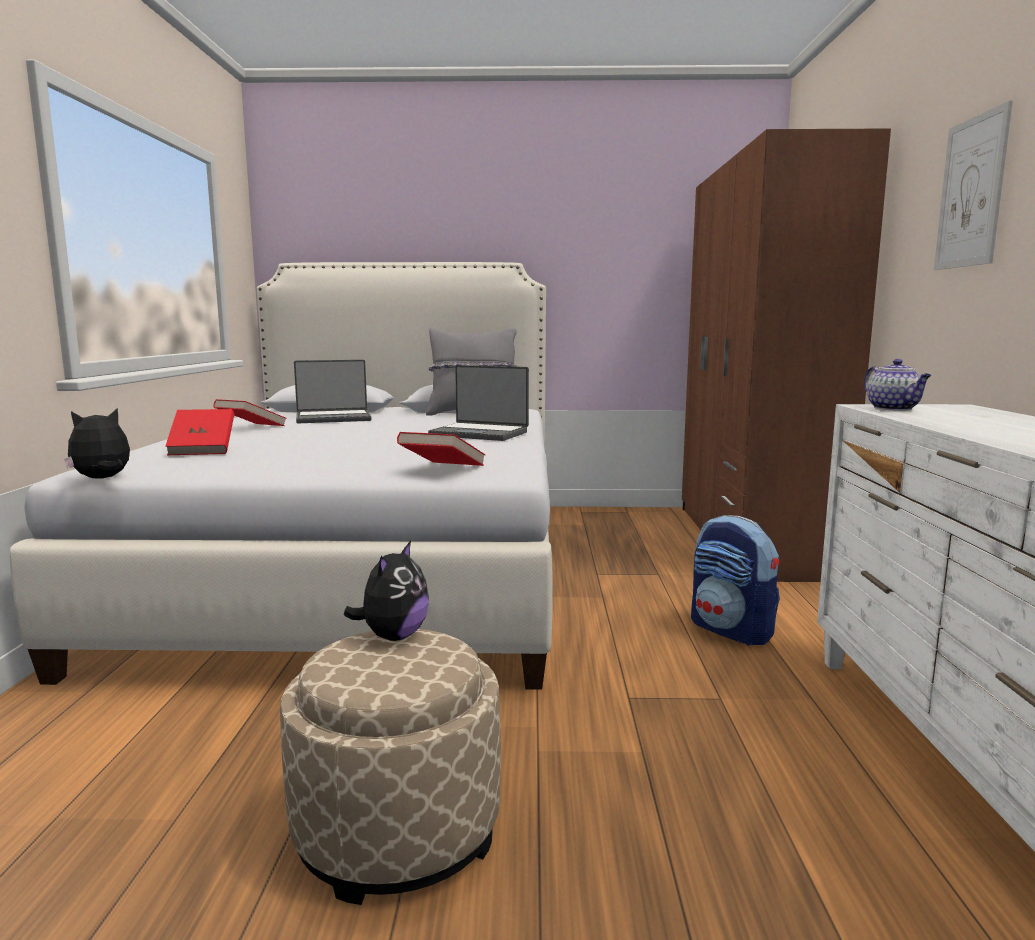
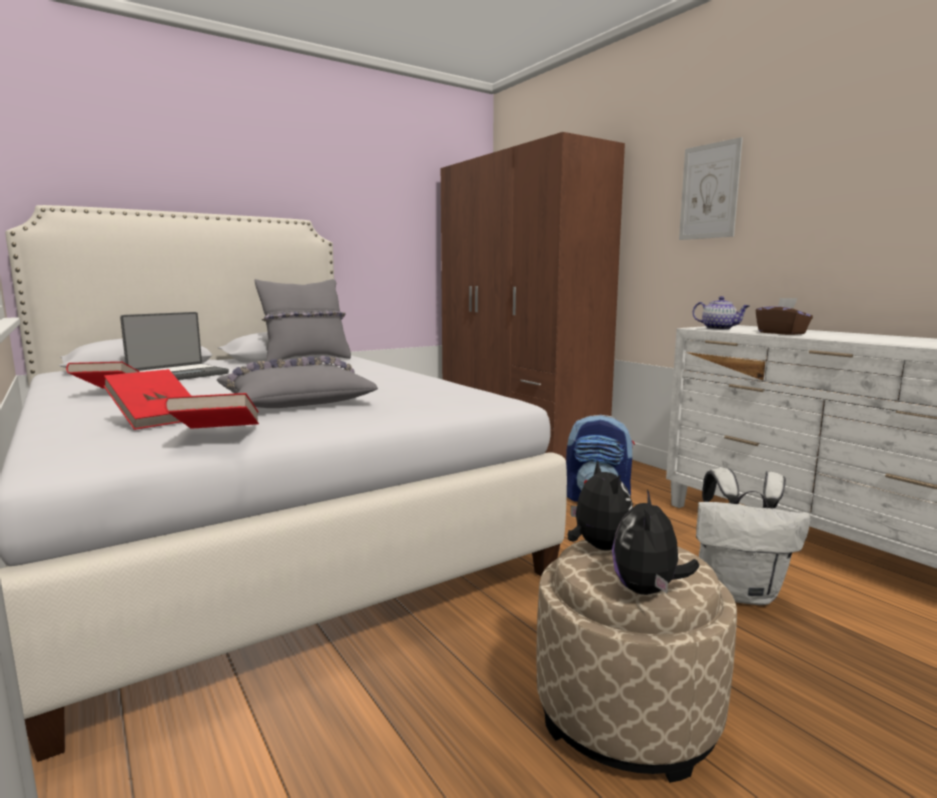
camera: 35 degrees left, 0 degrees up
plush toy [64,409,130,478] -> plush toy moved to [612,489,699,595]
red book [397,432,485,466] -> red book moved to [164,393,259,429]
laptop [428,365,529,441] -> none
none -> grey pillow [217,356,378,408]
none -> white backpack [696,468,811,605]
none -> brown tissue box [756,298,813,335]

